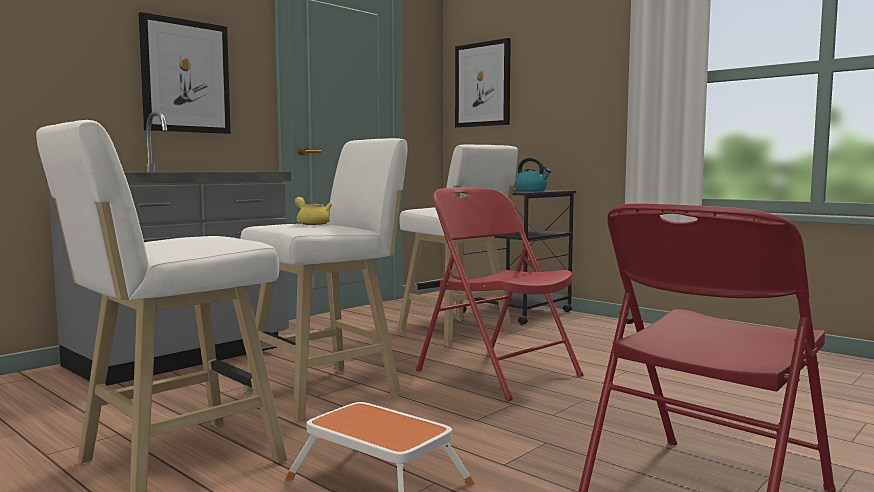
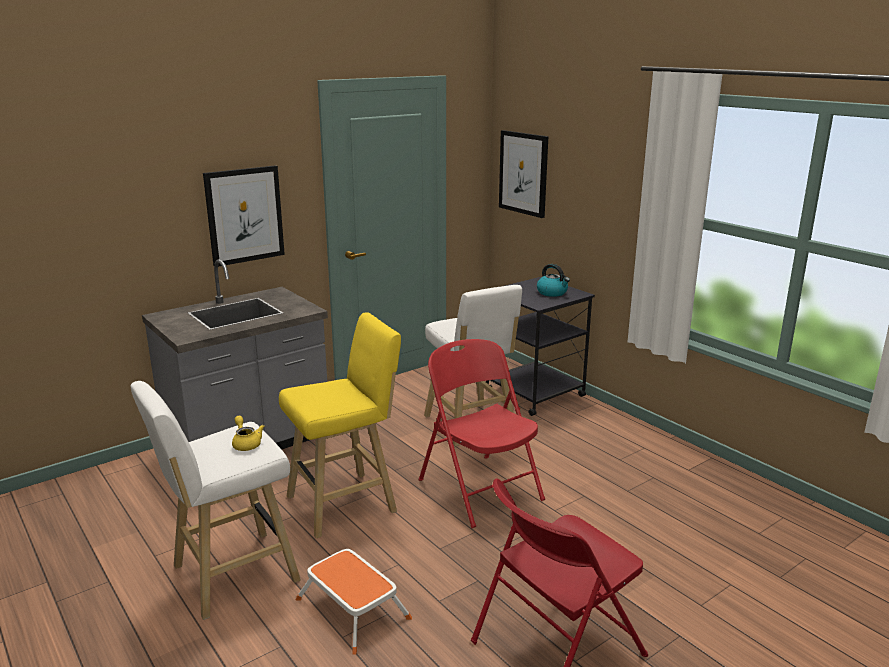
camera: 10 degrees right, 15 degrees up
white stool [240,138,407,422] -> yellow stool [279,312,401,538]
yellow teapot [295,197,332,225] -> yellow teapot moved to [232,416,264,451]

